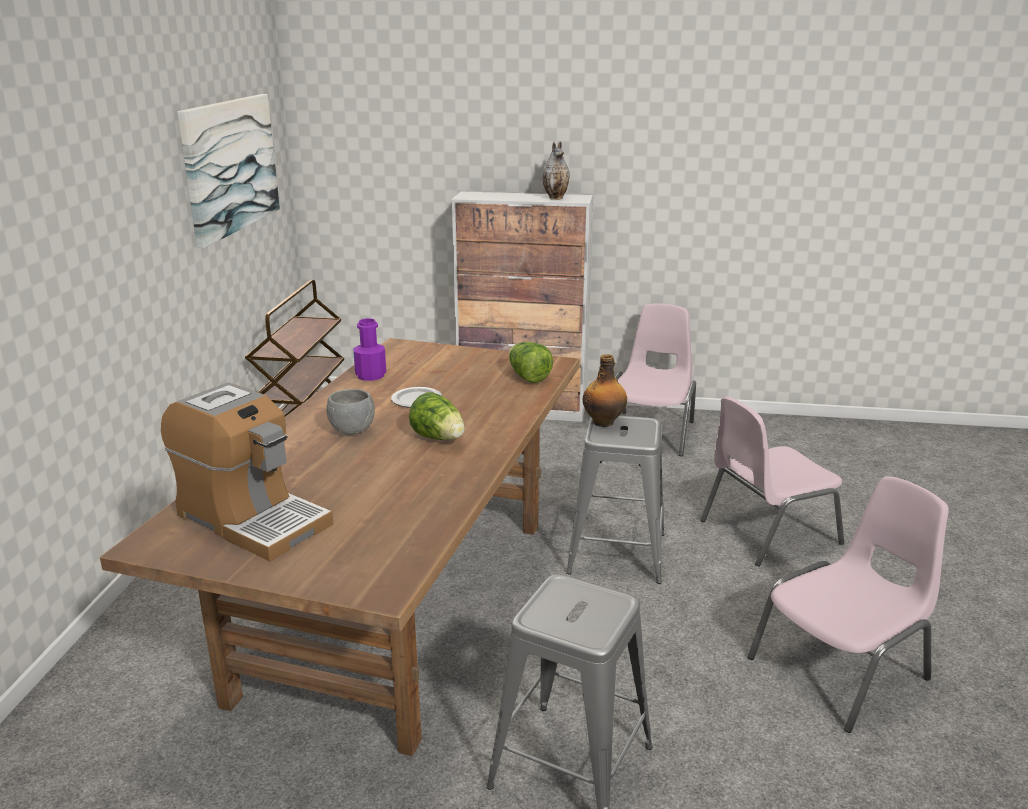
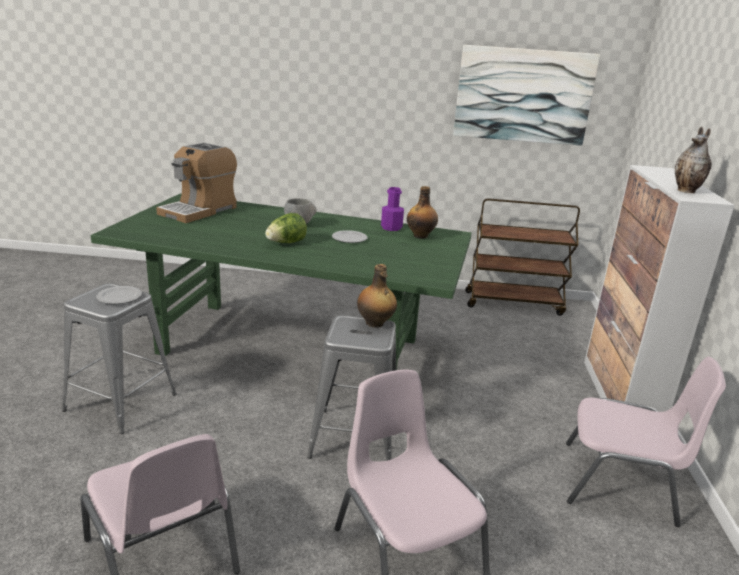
camera: 85 degrees right, 0 degrees up
brown dining table [100,338,580,756] -> green dining table [91,194,472,370]
lettuce [509,342,553,383] -> none
none -> plate [97,286,142,304]
none -> bottle [407,186,438,239]

